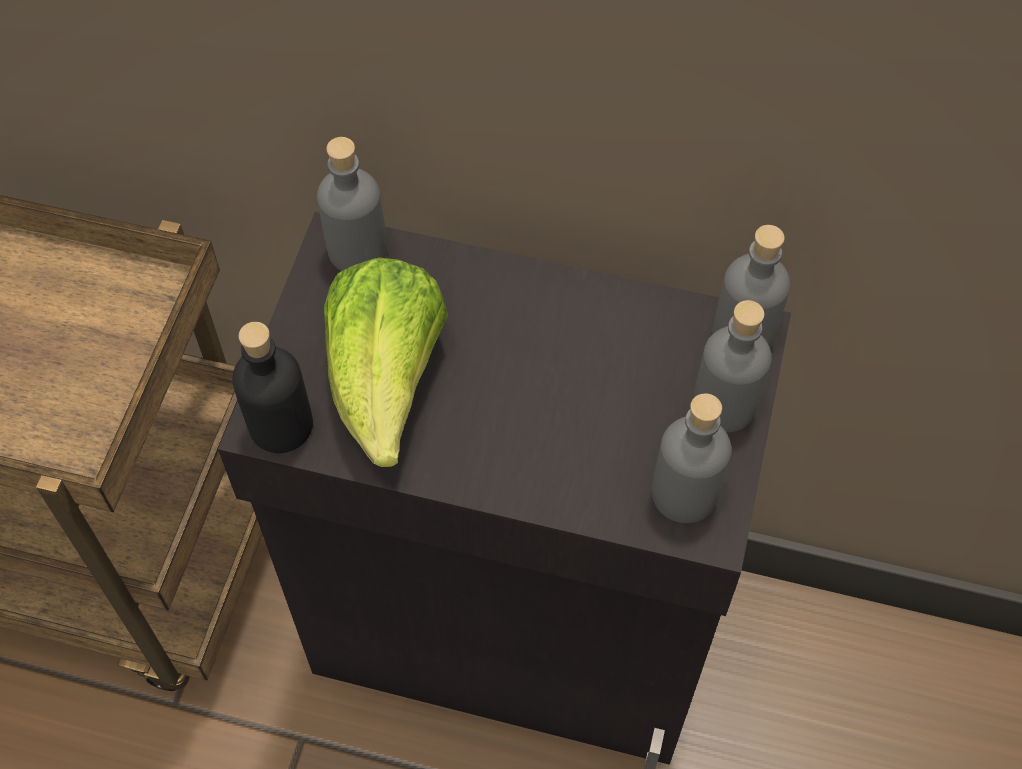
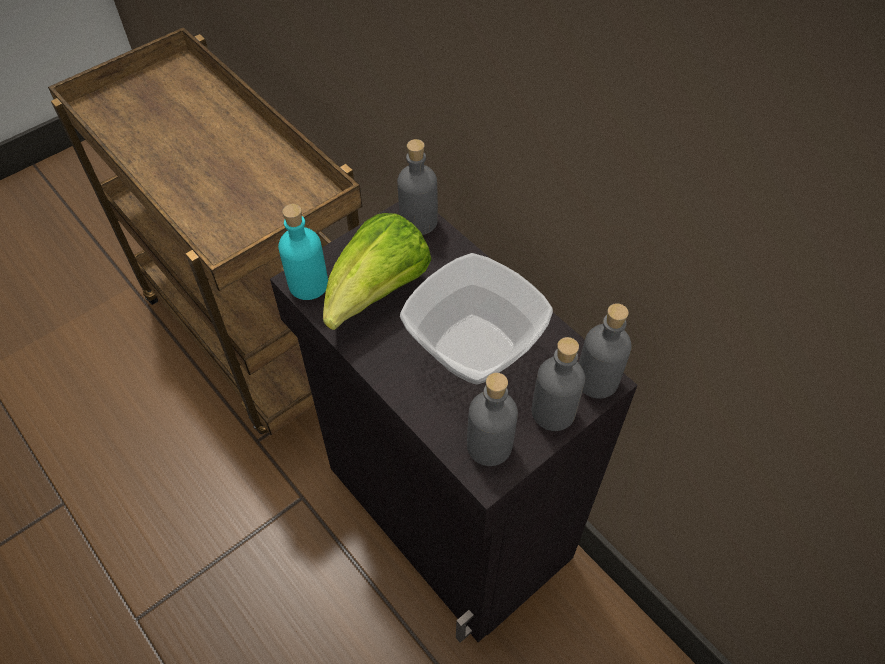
camera: 35 degrees right, 5 degrees down
black bottle [232,322,313,453] -> turquoise bottle [278,204,328,300]
none -> bowl [400,253,553,384]

